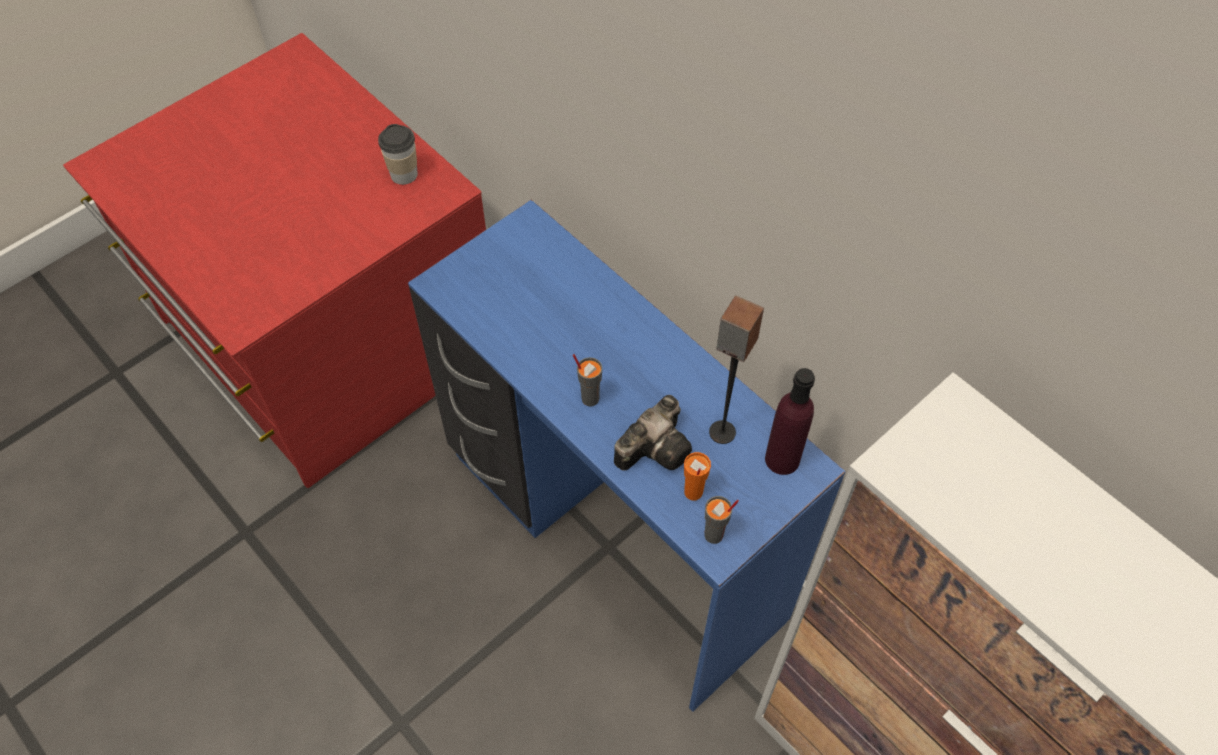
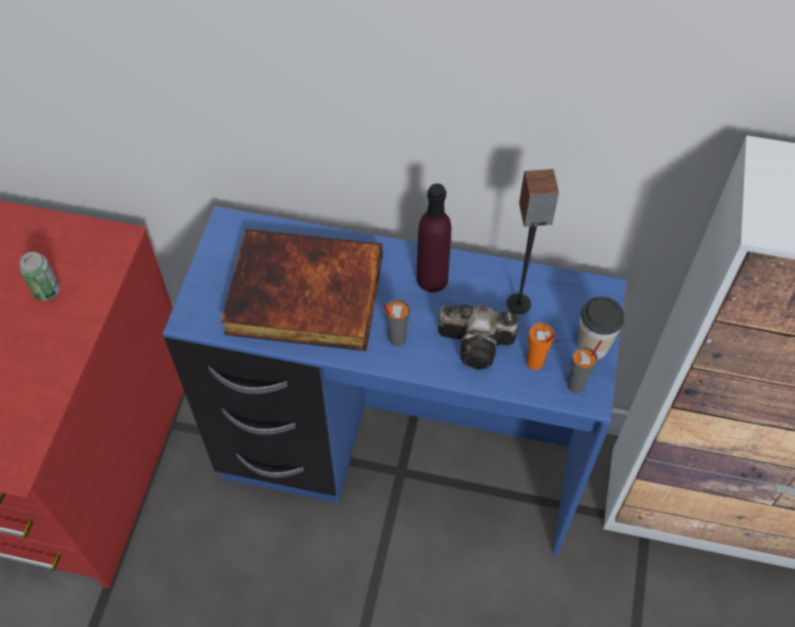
camera: 35 degrees left, 0 degrees up
cup [378,124,418,185] -> cup moved to [578,296,624,360]
camera [614,395,692,471] -> camera turned 90 degrees clockwise [438,305,518,370]
purple bottle [765,368,815,475] -> purple bottle moved to [417,183,451,292]
none -> can [19,252,60,301]
none -> book [221,229,382,351]

